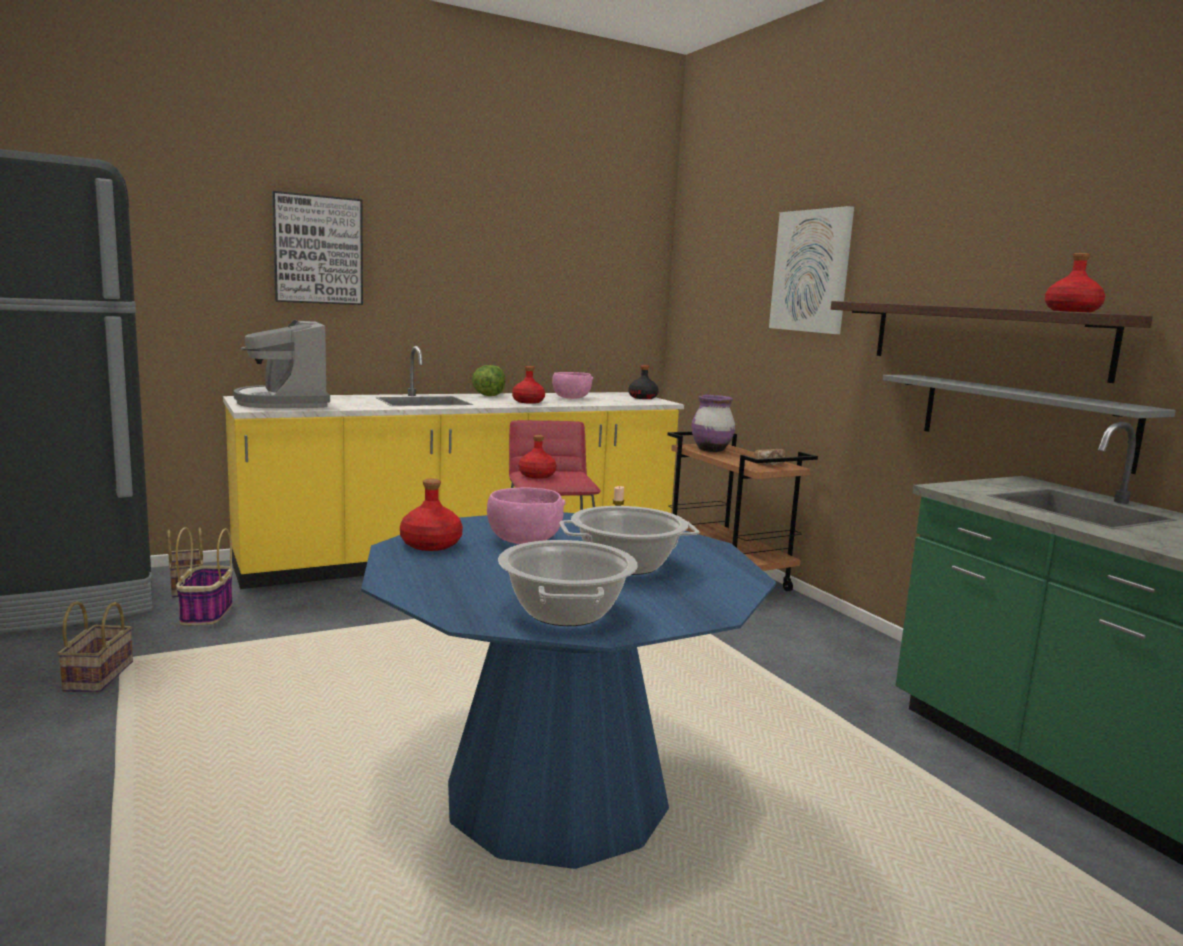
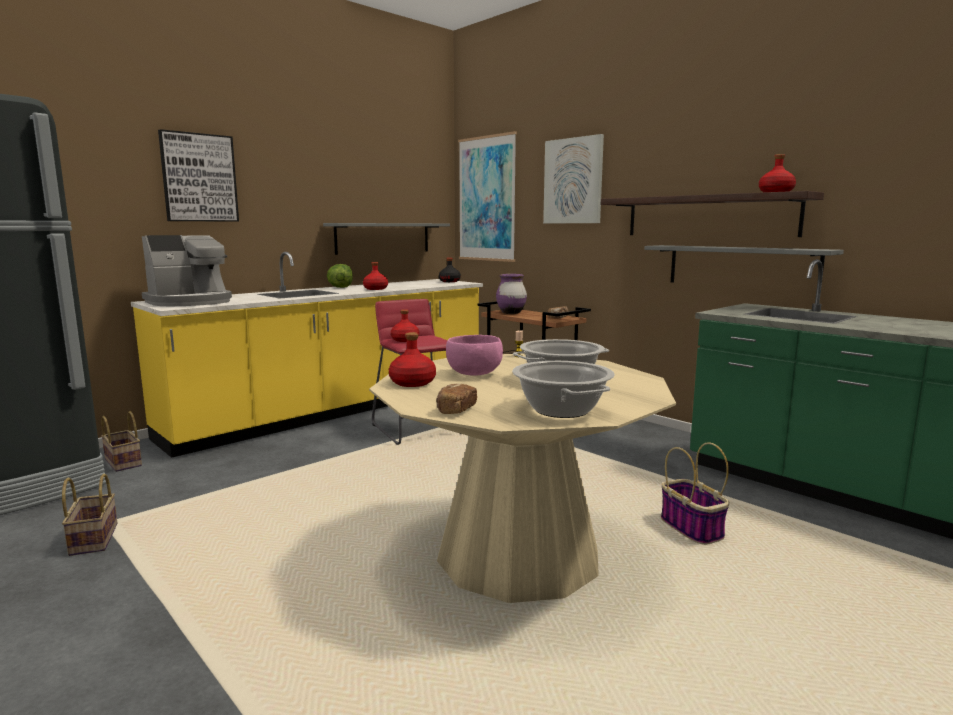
camera: 15 degrees left, 0 degrees up
basket [176,527,233,625] -> basket moved to [661,442,730,545]
coffee machine [234,320,330,408] -> coffee machine turned 90 degrees counterclockwise [142,235,232,306]
blue dining table [361,512,776,869] -> beige dining table [369,354,676,603]
pink bowl [552,372,593,399] -> none
none -> grey shelf [323,223,450,255]
none -> bread [436,384,477,414]
none -> picture [458,131,517,262]

